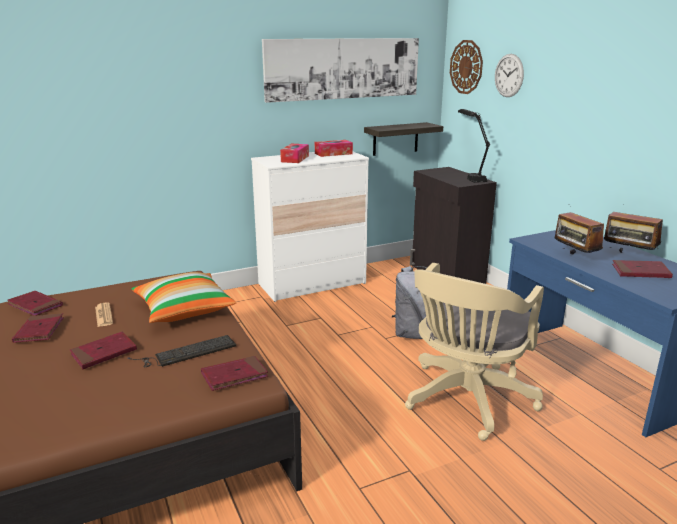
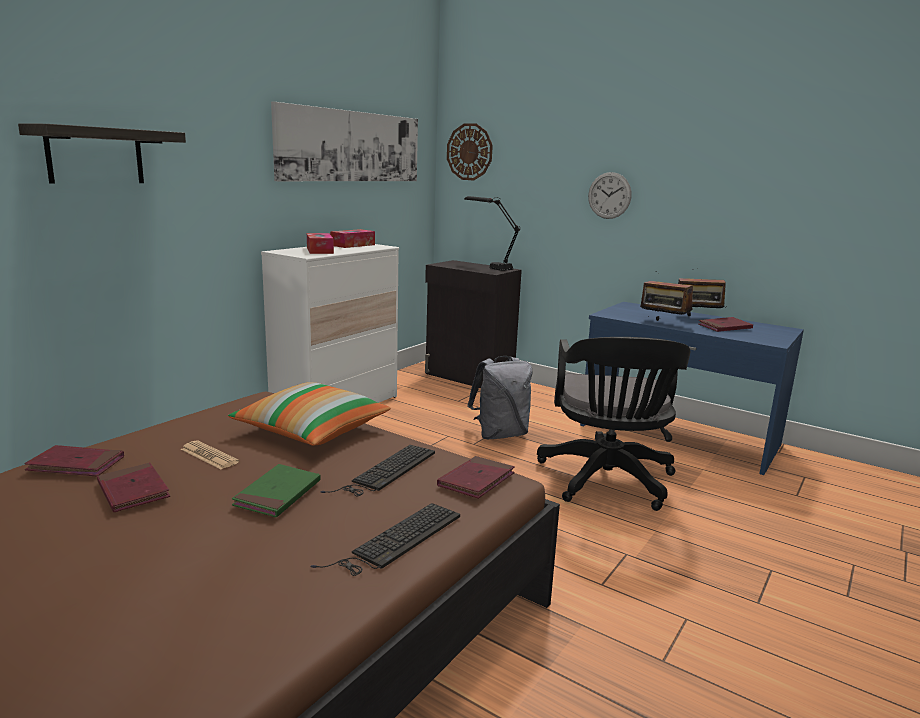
camera: 30 degrees left, 5 degrees down
red book [70,332,137,369] -> green book [232,464,321,517]
shelf [364,122,443,156] -> shelf moved to [18,124,186,184]
beige office chair [405,263,544,441] -> black office chair [537,337,690,511]
wall clock [495,54,524,97] -> wall clock moved to [588,172,632,219]
none -> keyboard [311,503,460,576]

